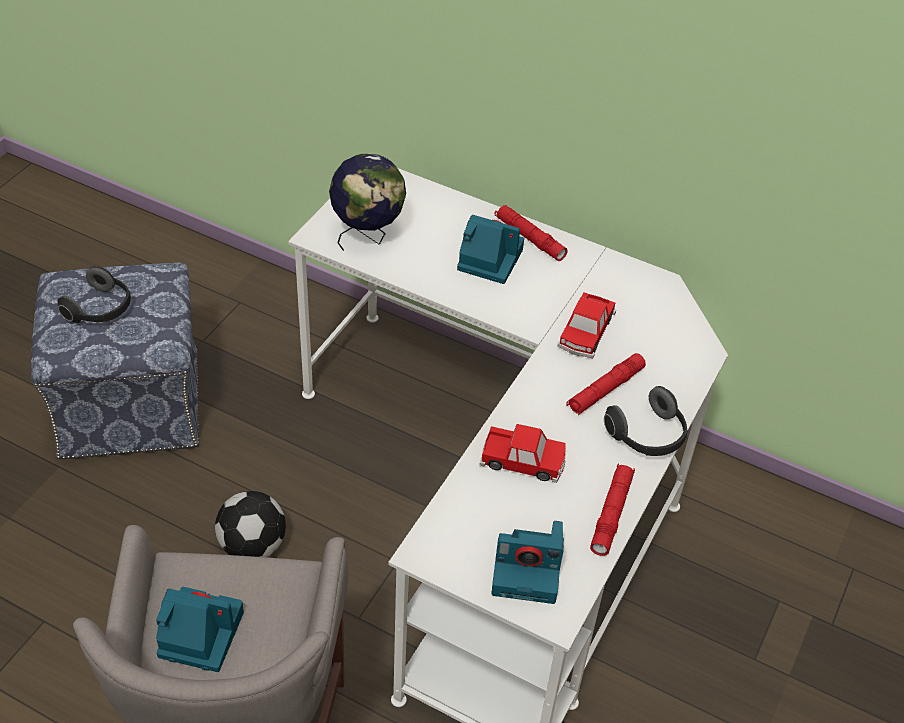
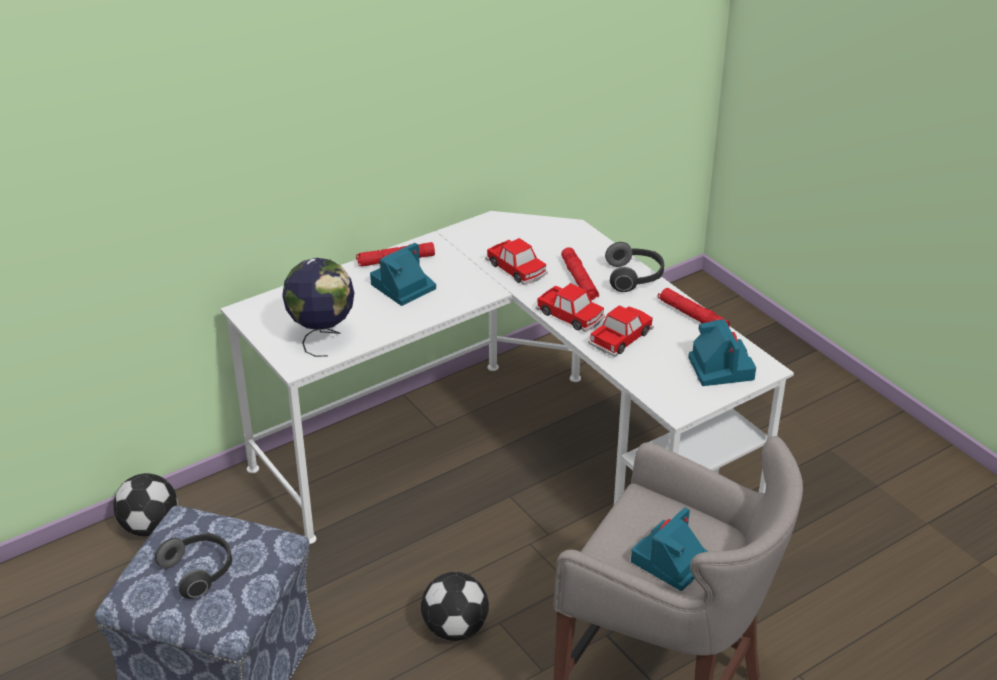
camera: 60 degrees left, 10 degrees down
camera [491,521,564,604] -> camera turned 45 degrees counterclockwise [688,319,756,386]
none -> football [113,473,178,536]
none -> toy car [535,283,605,332]

